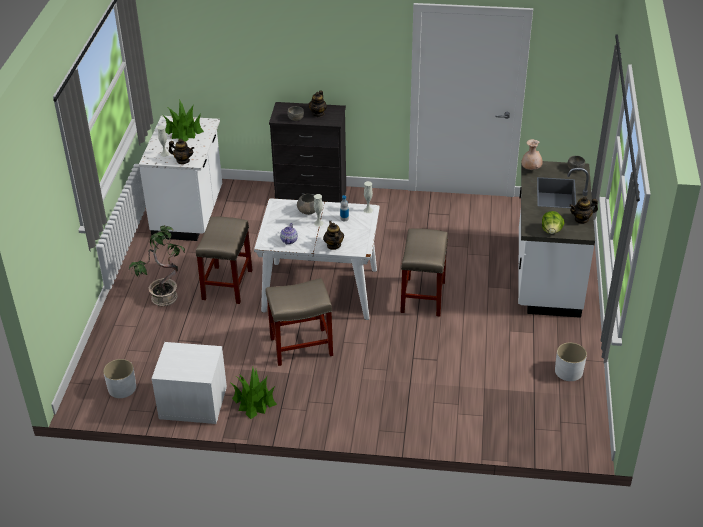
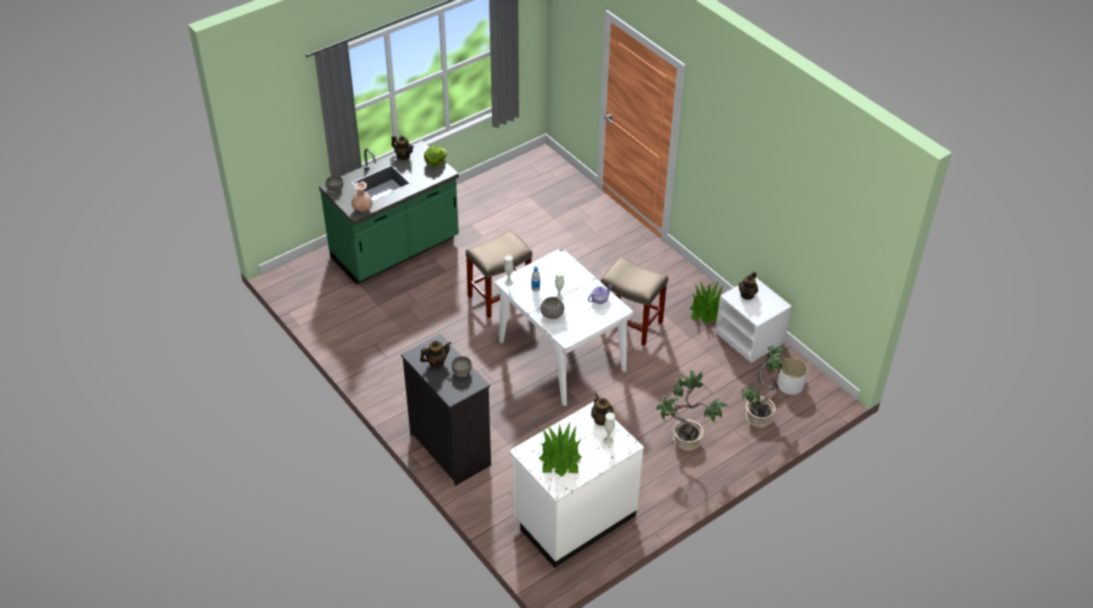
camera: 135 degrees left, 5 degrees up
beige stool [196,217,252,304] -> none
teapot [323,221,344,250] -> teapot moved to [738,271,758,300]
white counter [518,161,595,318] -> green counter [319,141,459,284]
white planter [555,343,587,381] -> none
none -> potted plant [741,346,788,427]

